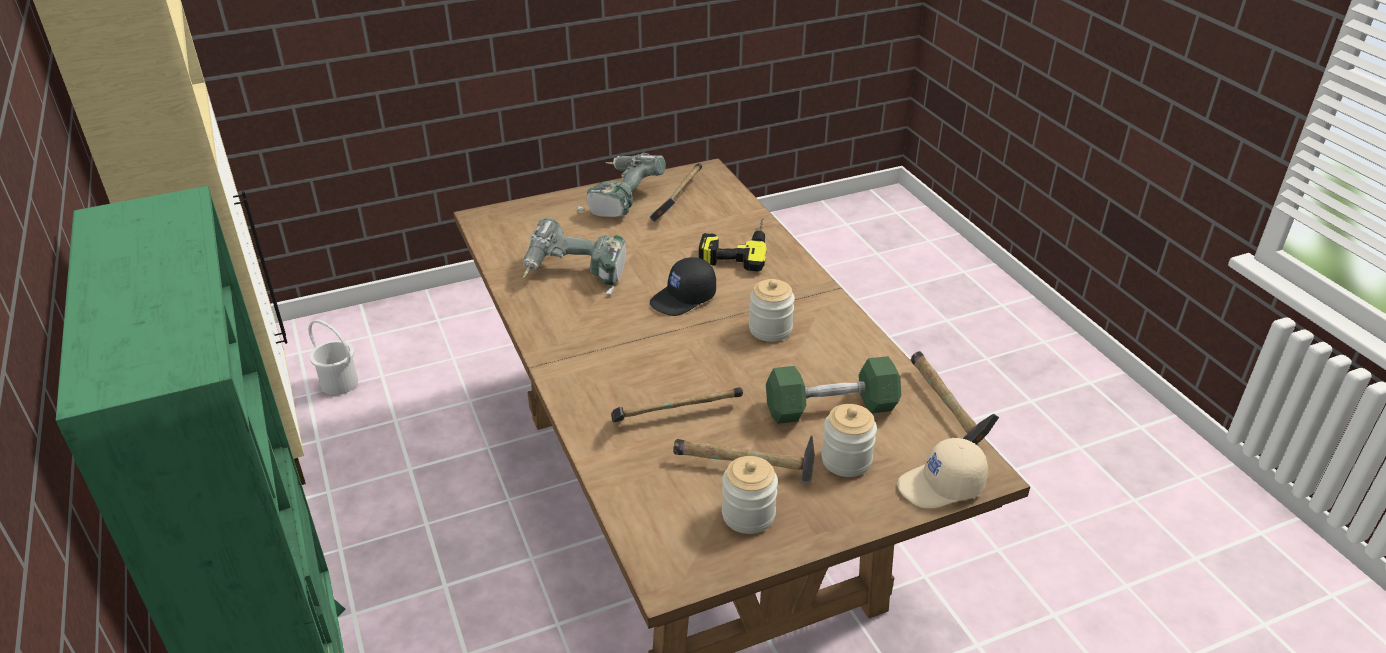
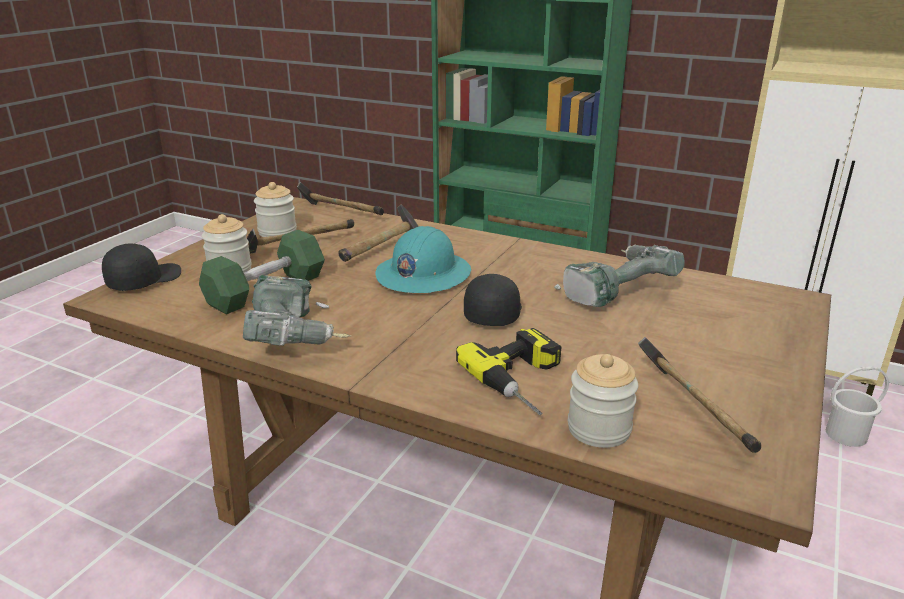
camera: 140 degrees right, 10 degrees down
power drill [577,153,666,217] -> power drill moved to [243,275,351,346]
jar [749,279,795,342] -> jar moved to [568,354,638,448]
beige cap [897,438,988,509] -> black cap [102,244,181,291]
hammer [911,351,999,445] -> hammer moved to [297,182,384,215]
none -> turquoise hard hat [375,226,471,293]

